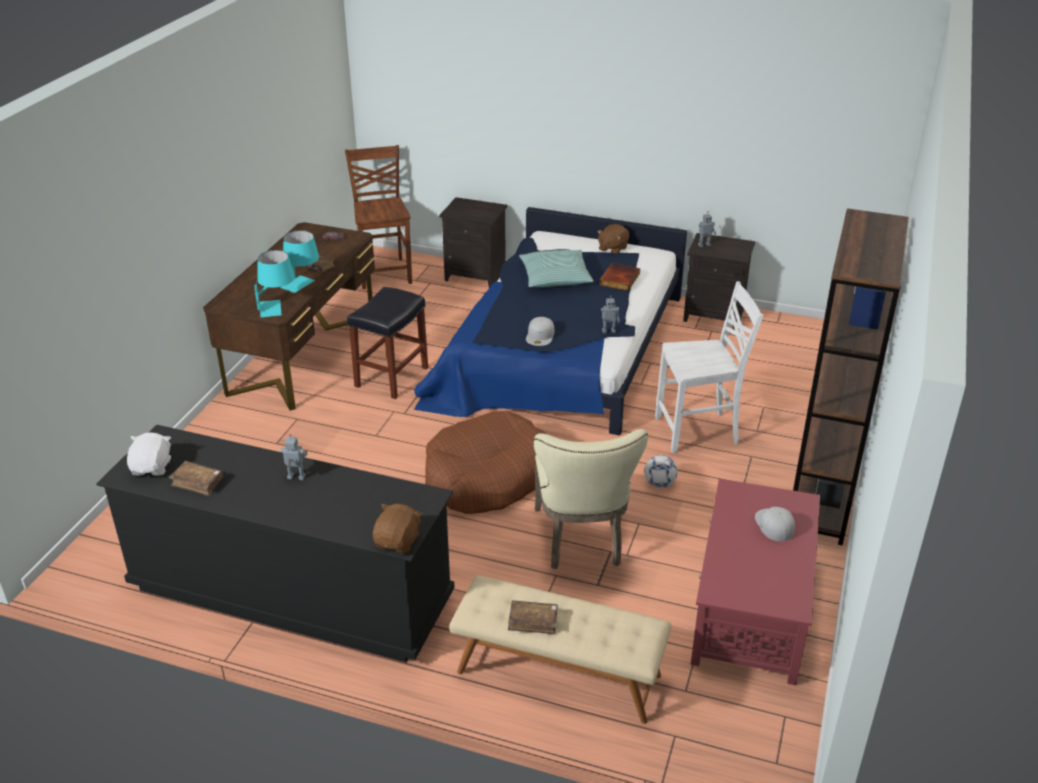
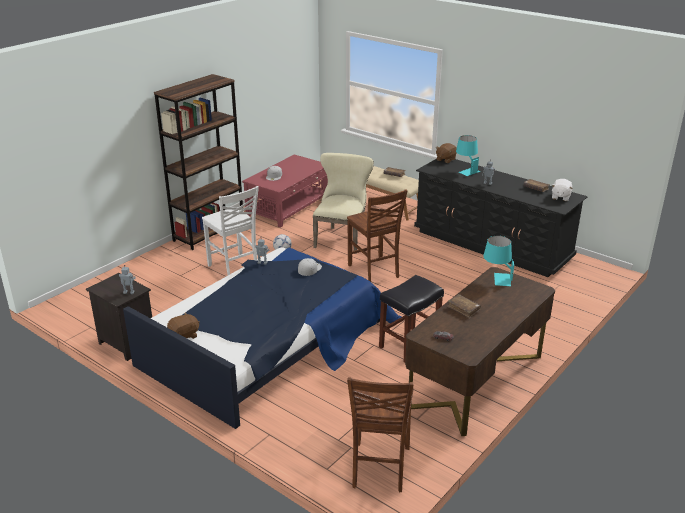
camera: 160 degrees left, 5 degrees down
turquoise table lamp [280,230,319,293] -> turquoise table lamp moved to [456,135,480,176]
brown dog bed [425,411,546,514] -> brown chair [347,189,408,282]
black nightstand [439,197,508,288] -> none
pillow [519,250,594,287] -> none
book [599,263,640,291] -> none
white chair [655,282,763,454] -> white chair turned 135 degrees counterclockwise [202,186,259,275]

